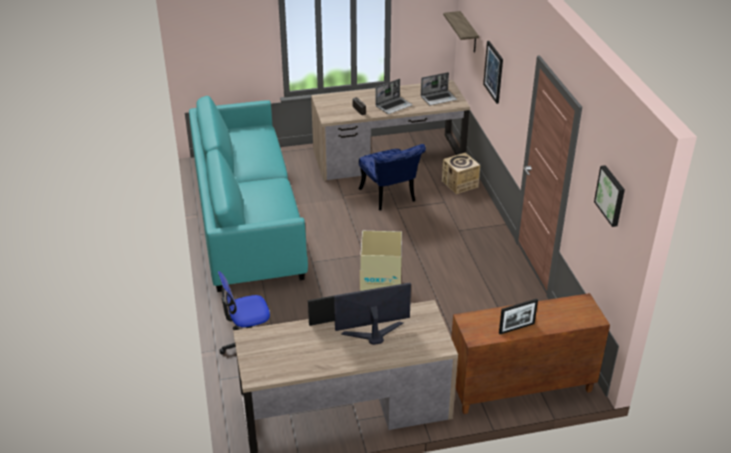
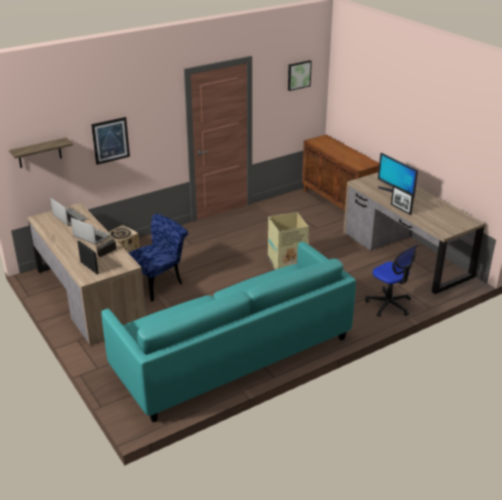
camera: 110 degrees left, 5 degrees down
picture frame [499,299,538,334] -> picture frame moved to [77,241,99,274]

